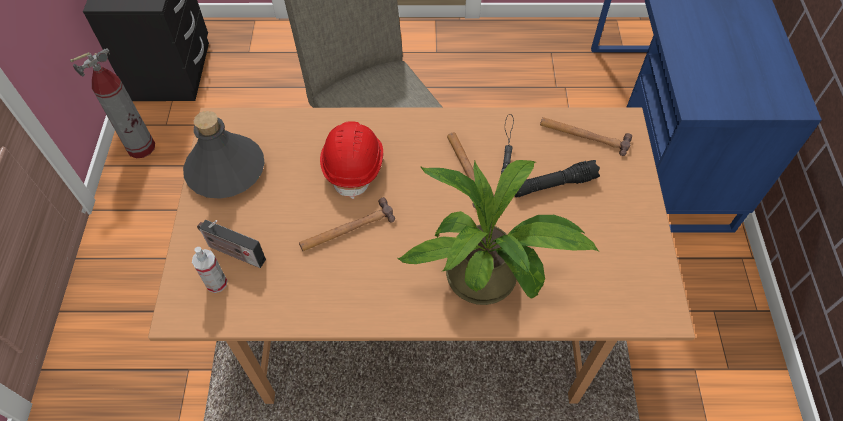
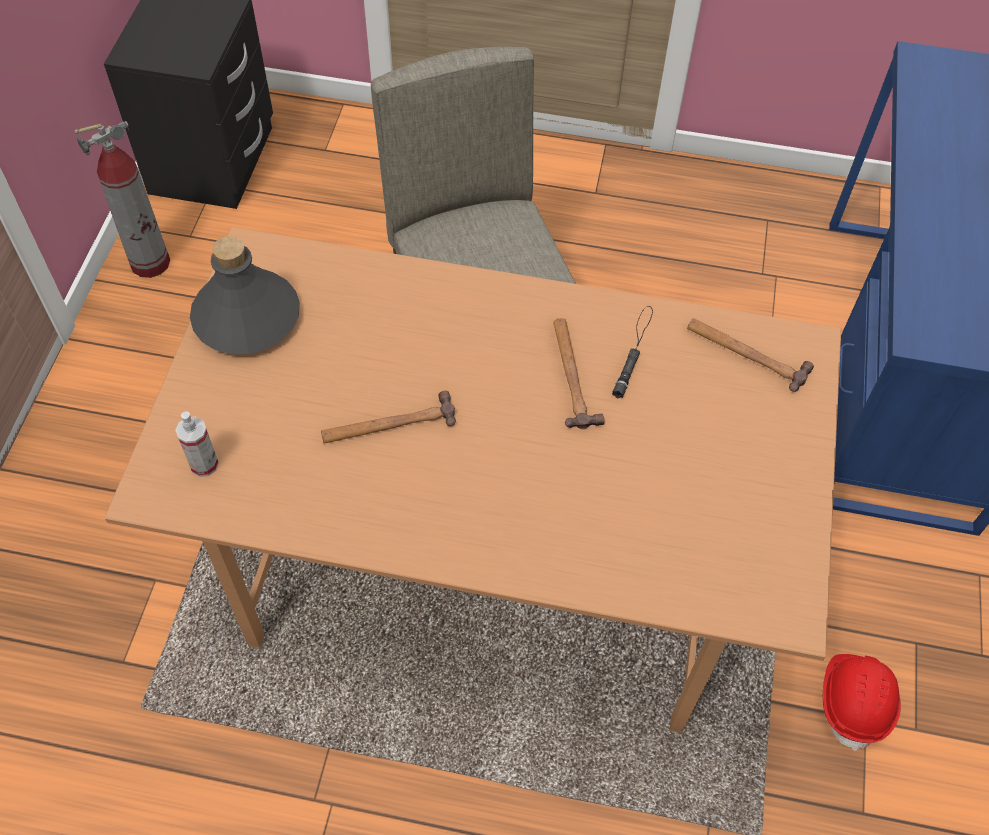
camera: 10 degrees right, 0 degrees up
radio [197,220,266,268] -> none
red hard hat [320,122,383,199] -> red hard hat moved to [823,654,901,751]
potted plant [398,160,599,305] -> none
black flashlight [515,160,600,198] -> none

